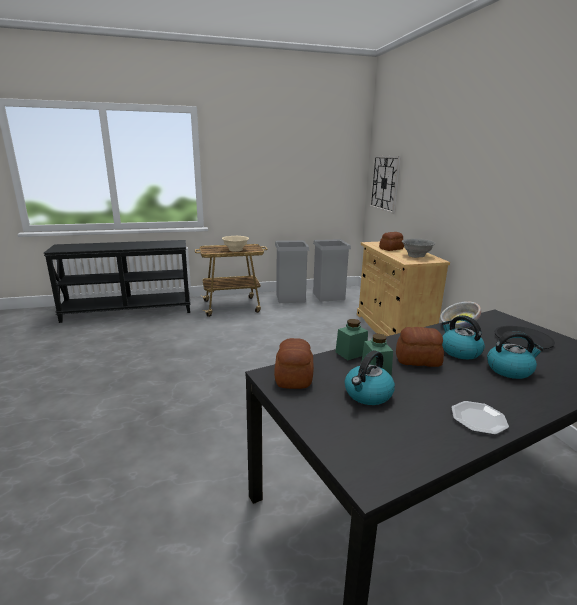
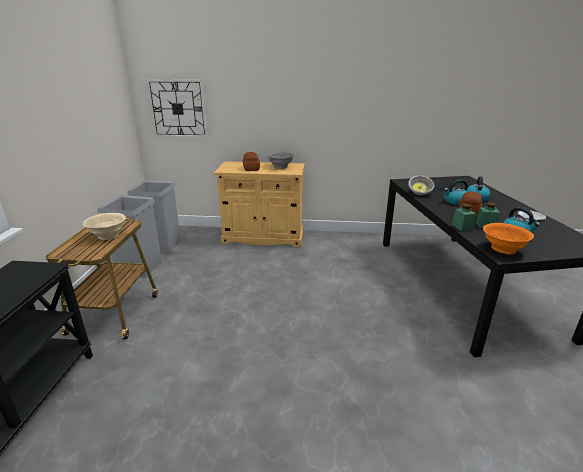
camera: 70 degrees left, 5 degrees up
bread [274,338,314,389] -> orange bowl [483,223,534,254]

